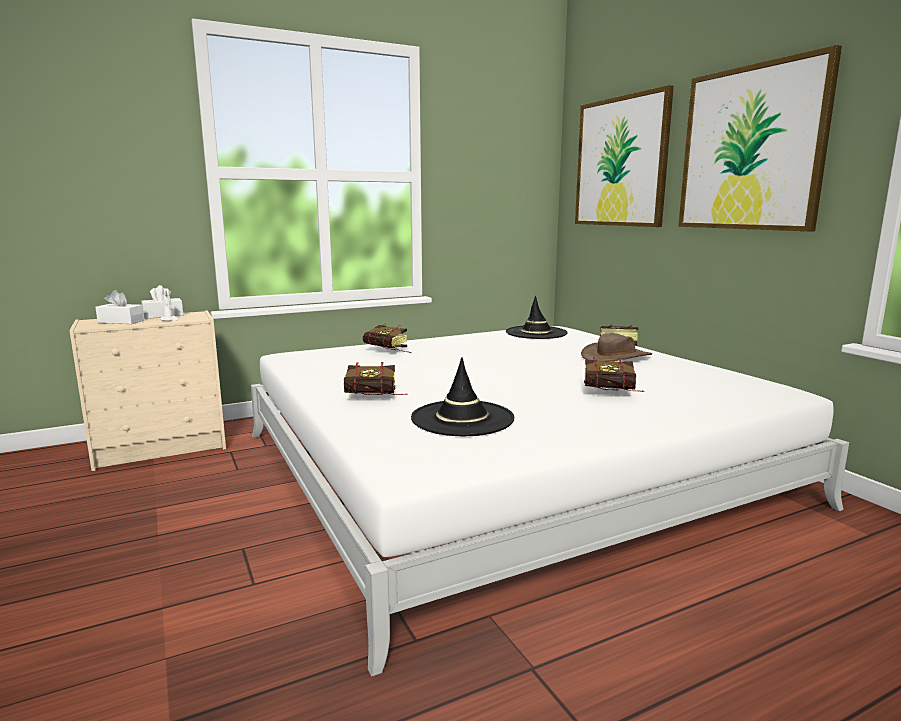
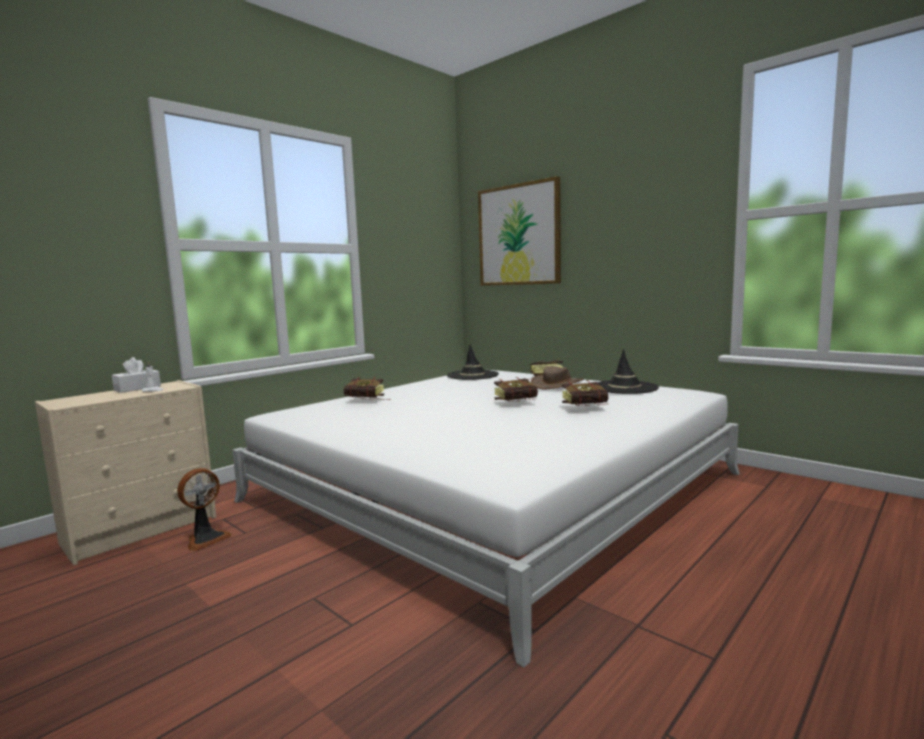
camera: 20 degrees left, 5 degrees down
white tissue box [95,290,144,324] -> none
book [344,362,408,395] -> book moved to [494,377,538,402]
black hat [411,357,514,436] -> black hat moved to [598,349,659,394]
picture [678,45,842,231] -> none
none -> fan [177,468,232,551]

